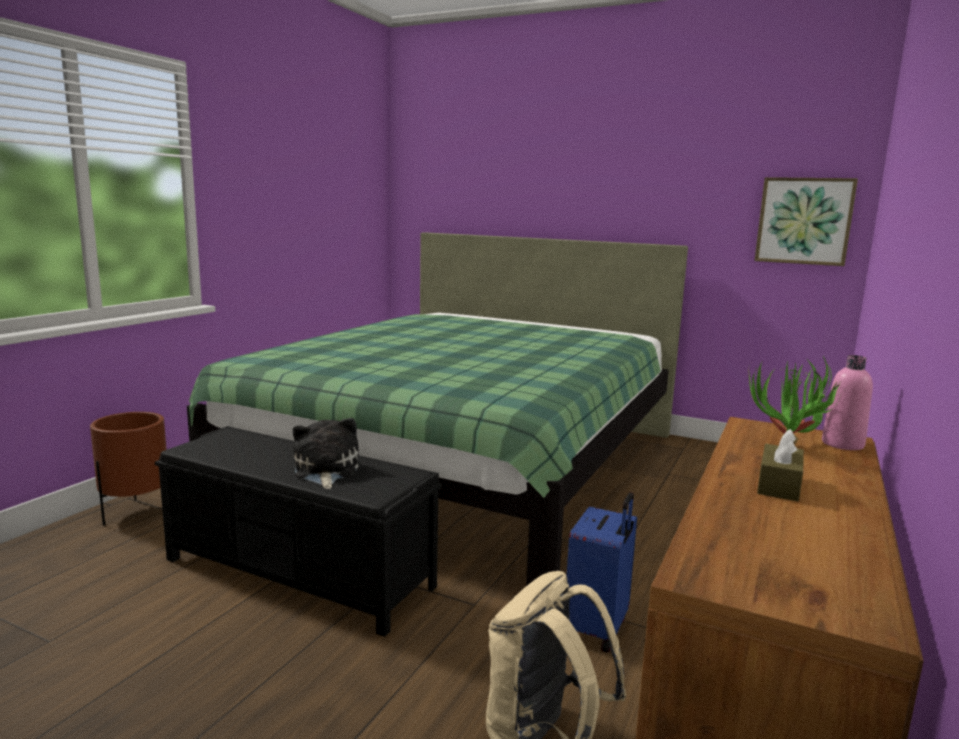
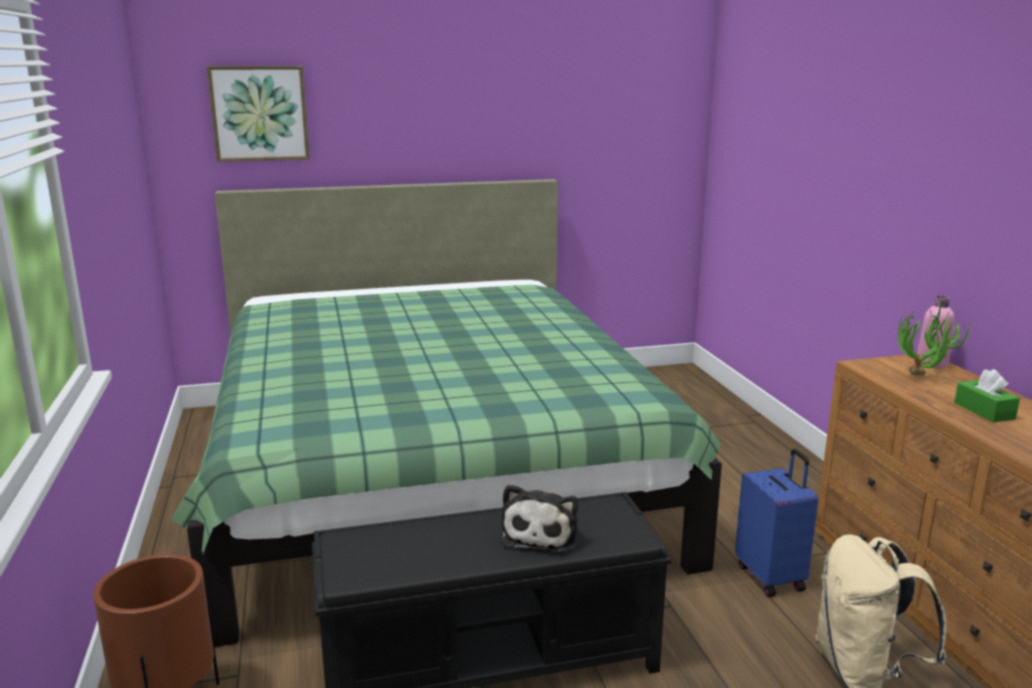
camera: 40 degrees left, 5 degrees up
plush toy [293,418,359,489] -> plush toy turned 120 degrees counterclockwise [501,484,578,553]
picture [754,177,858,266] -> picture moved to [206,66,310,162]
brown tissue box [757,429,804,501] -> green tissue box [954,369,1020,422]

